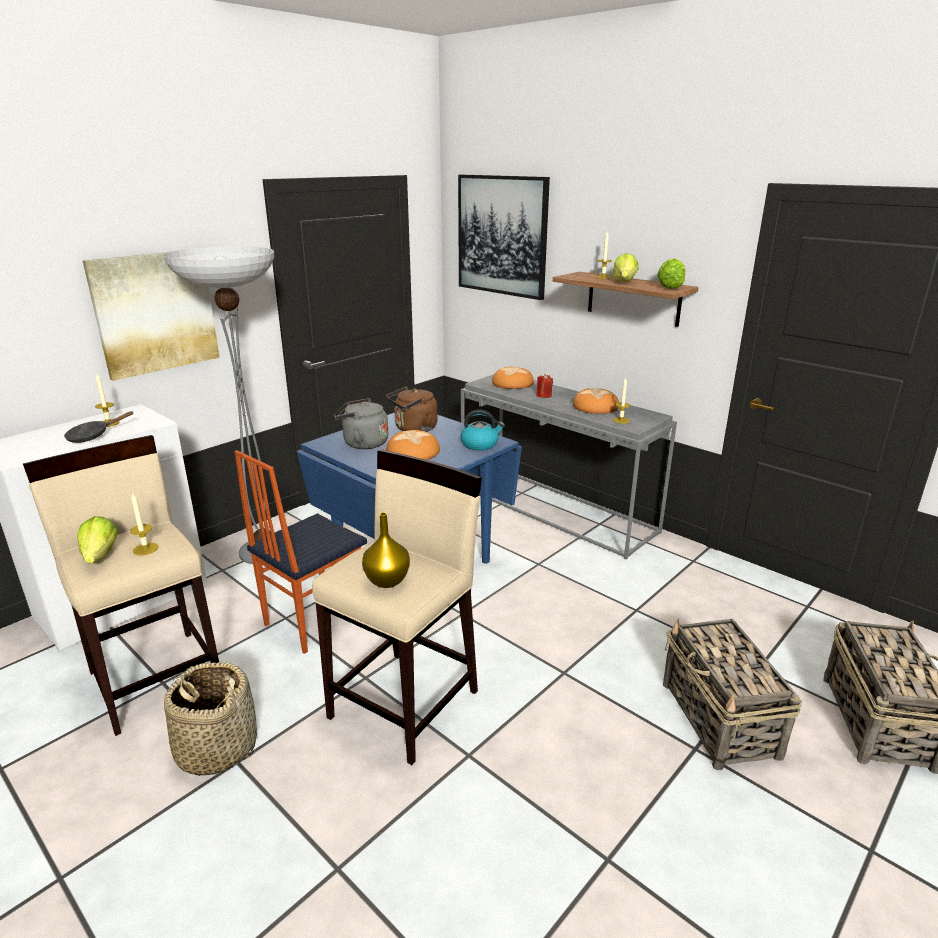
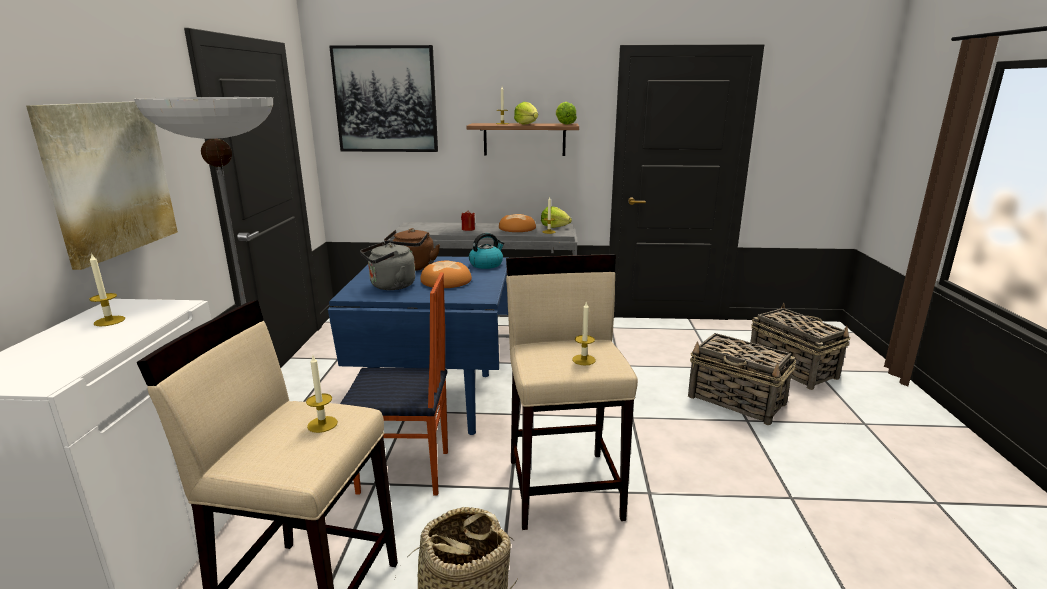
camera: 40 degrees left, 5 degrees down
black frying pan [64,411,134,443] -> none
lettuce [77,516,118,563] -> lettuce moved to [541,206,572,228]
chair [234,450,367,654] -> chair turned 90 degrees counterclockwise [340,272,448,495]
yellow vase [362,512,410,588] -> candle [572,302,596,365]
bread [492,367,534,389] -> none

